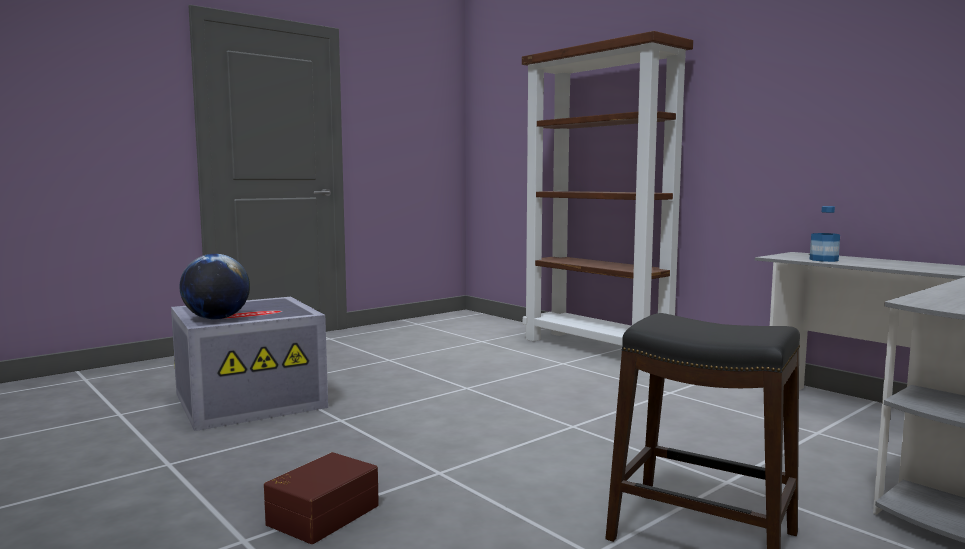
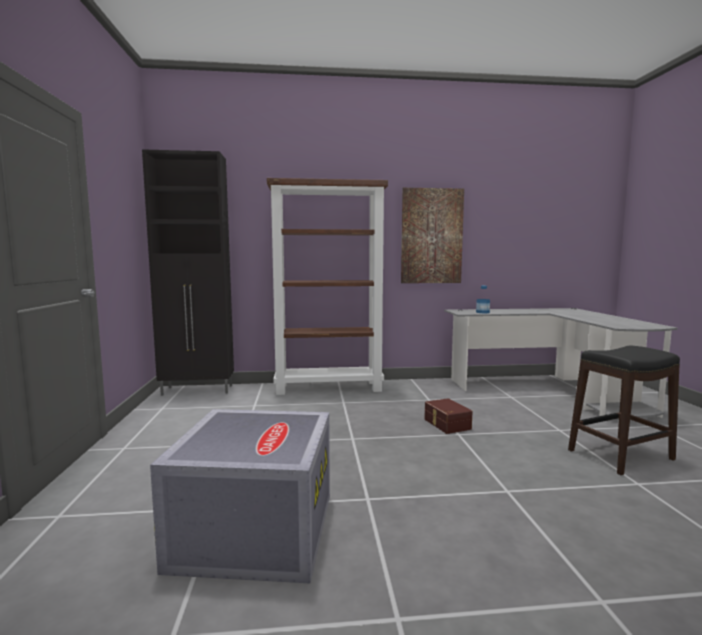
camera: 55 degrees left, 0 degrees up
globe [180,254,250,320] -> none
brown storage box [264,452,379,544] -> brown storage box moved to [425,398,473,434]
none -> black cabinet [142,149,234,396]
none -> picture [401,188,464,283]

